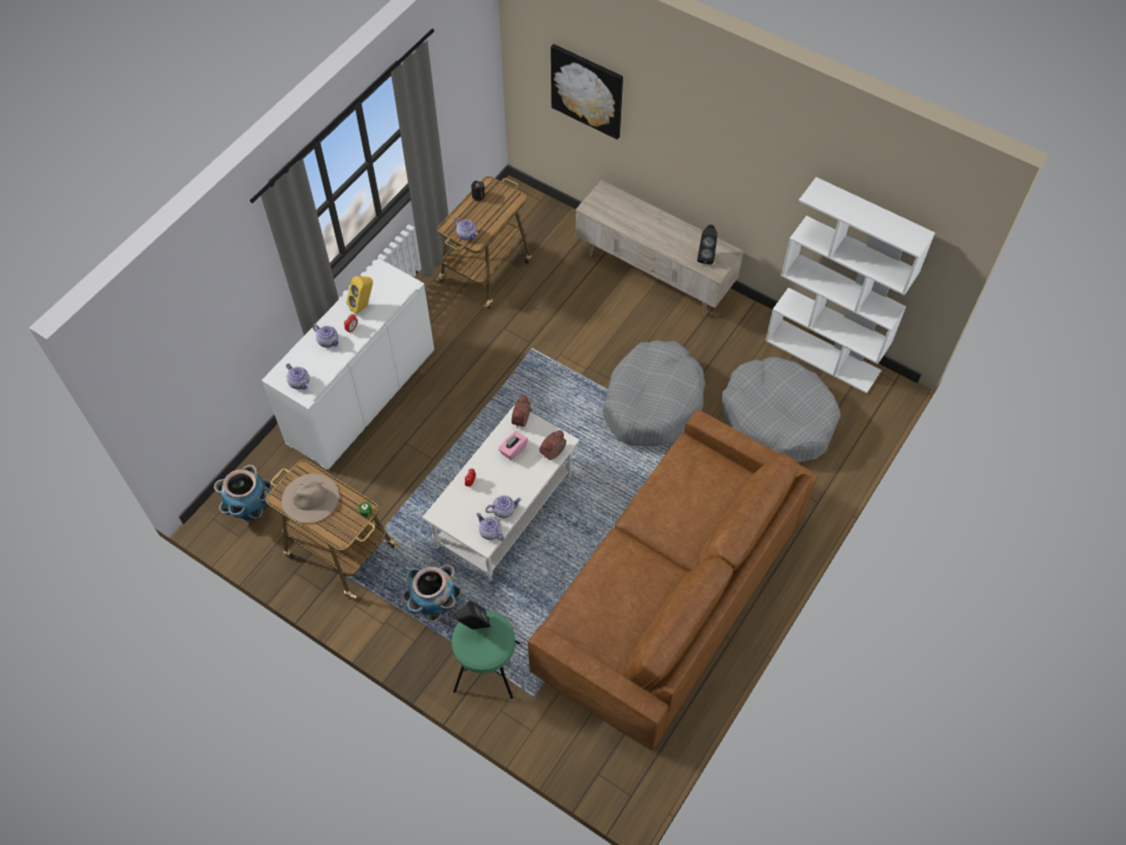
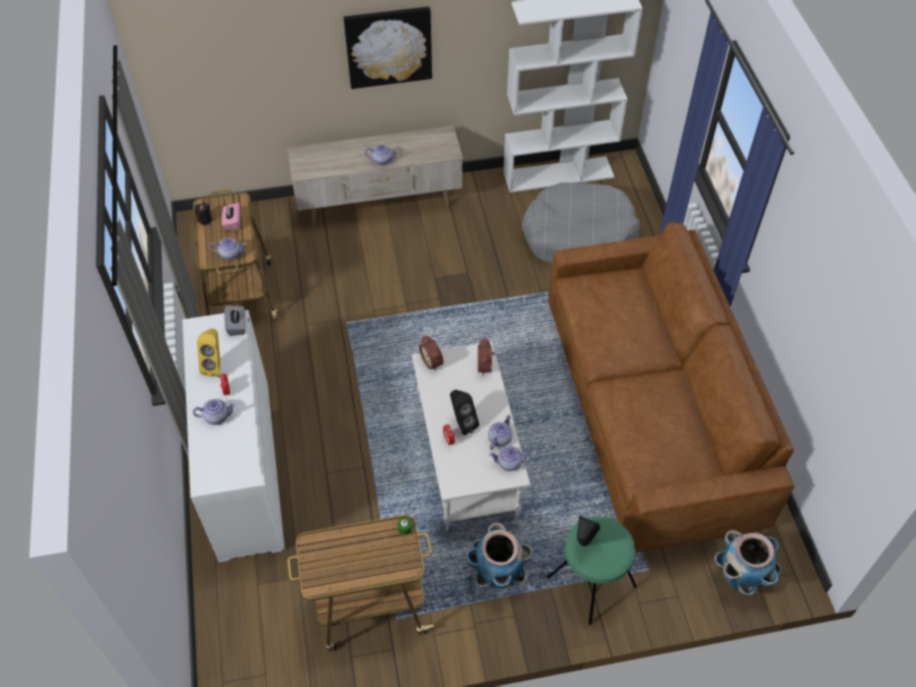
camera: 45 degrees left, 5 degrees down
planter [214,465,272,520] -> planter moved to [714,530,782,595]
beige hat [282,474,339,523] -> none
teapot [286,363,310,389] -> teapot moved to [365,145,398,165]
pink tissue box [498,432,528,461] -> pink tissue box moved to [222,203,240,231]
picture [551,44,623,140] -> picture moved to [343,7,432,89]
grey dog bed [602,340,705,446] -> none
black speaker [697,225,717,264] -> black speaker moved to [450,390,479,435]
none -> grey tissue box [224,306,245,336]

